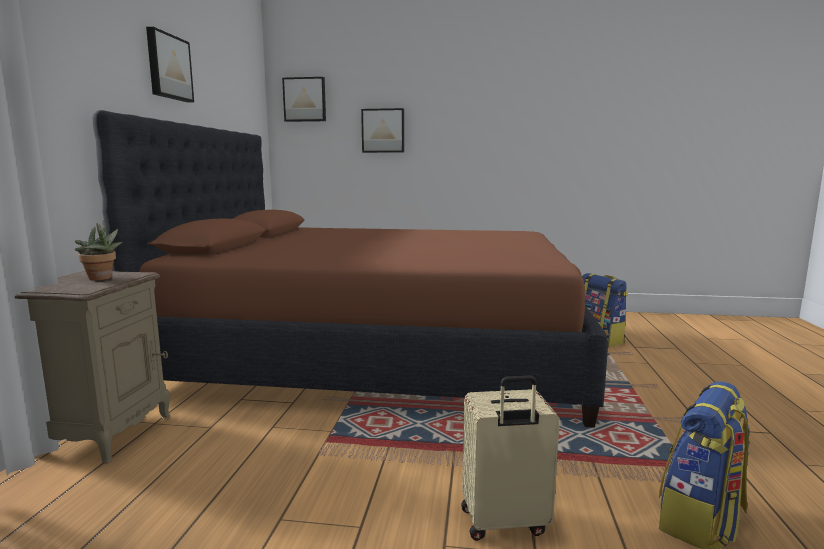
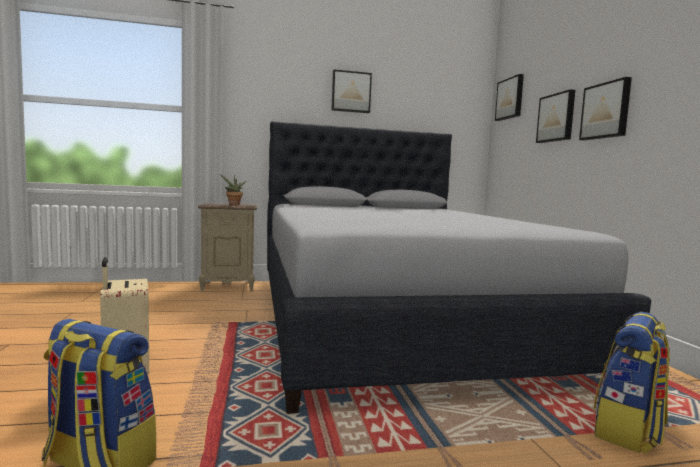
camera: 70 degrees right, 5 degrees down
brown bed [92,110,608,427] -> grey bed [267,121,651,414]
none -> picture [579,77,632,141]

